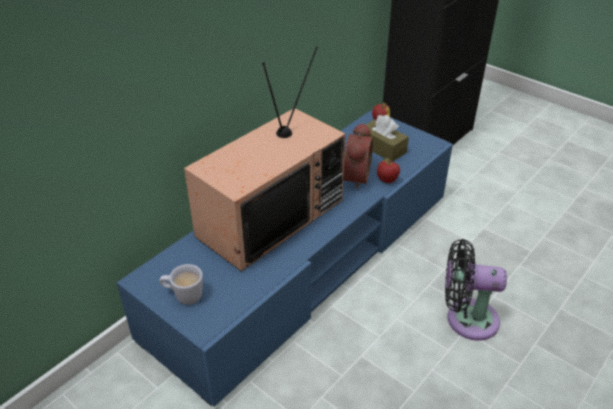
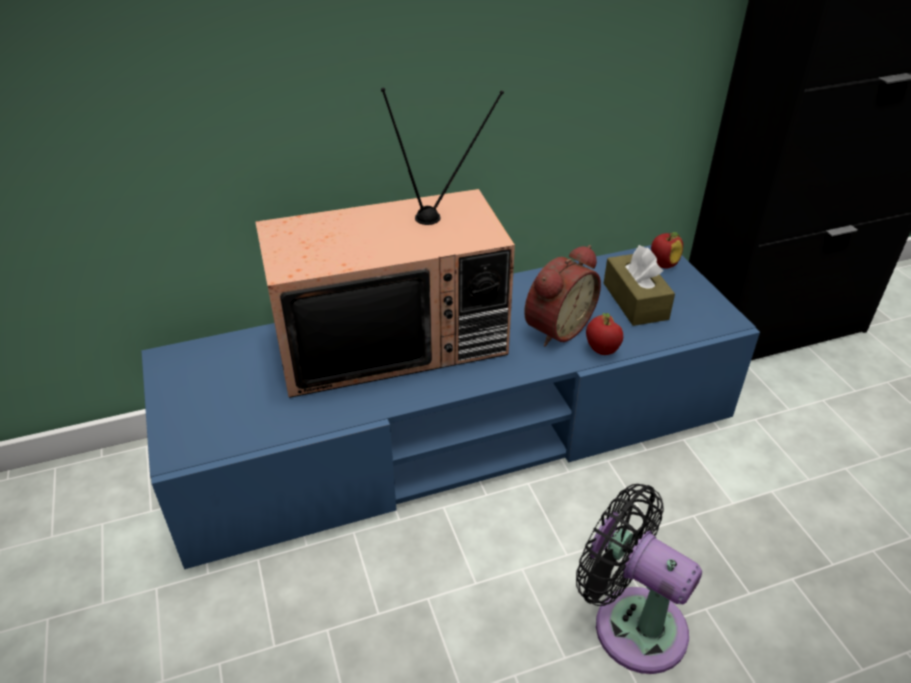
camera: 30 degrees right, 0 degrees up
white mug [159,264,203,305] -> none

